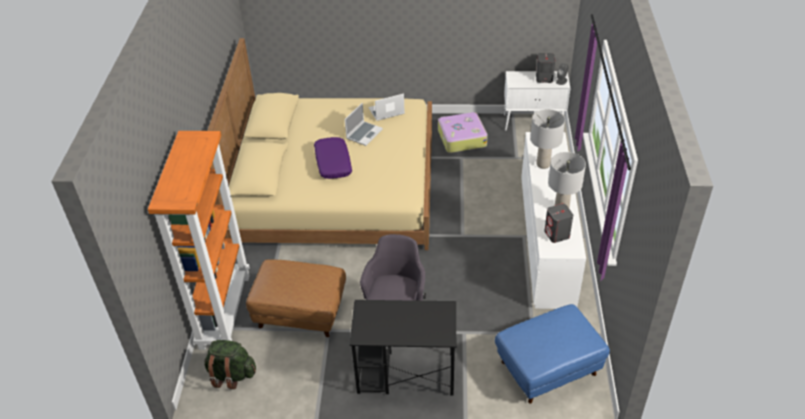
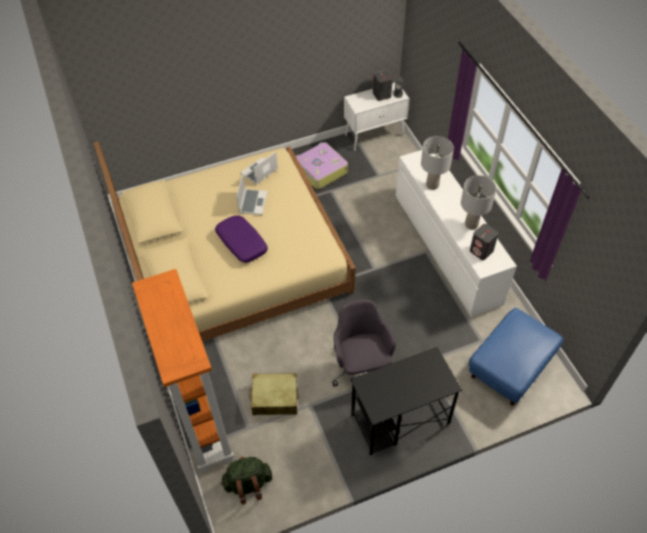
camera: 25 degrees left, 10 degrees up
brown ottoman [246,259,346,337] -> beige suitcase [249,373,298,415]

